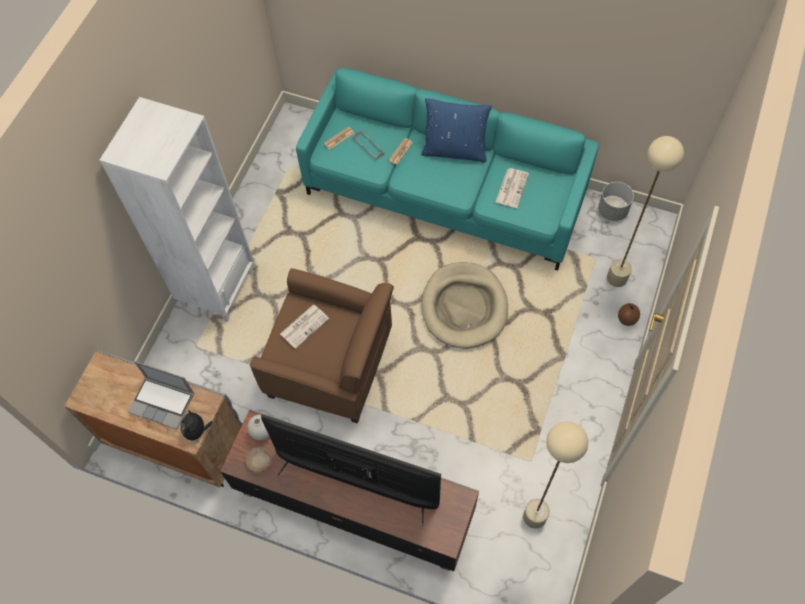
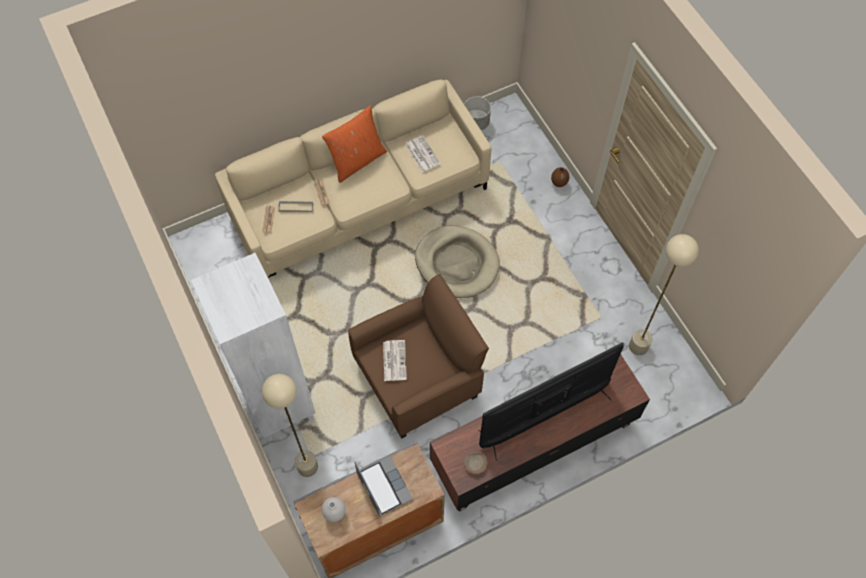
camera: 50 degrees left, 0 degrees up
laptop [128,361,194,429] -> laptop turned 90 degrees counterclockwise [355,456,413,517]
plush toy [181,410,213,440] -> none
white vase [247,415,269,440] -> white vase moved to [322,497,346,522]
turquoise sofa [296,68,599,271] -> beige sofa [215,80,491,278]
blue pillow [422,98,492,163] -> orange pillow [322,105,387,183]
beige floor lamp [607,136,684,287] -> beige floor lamp moved to [262,374,318,477]

